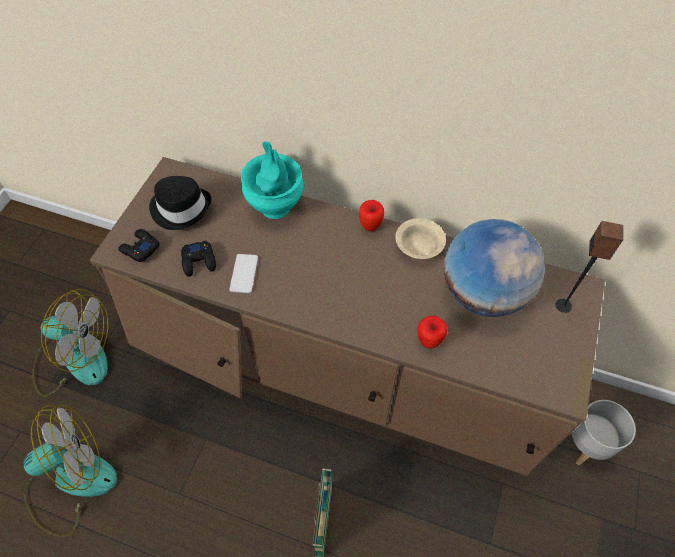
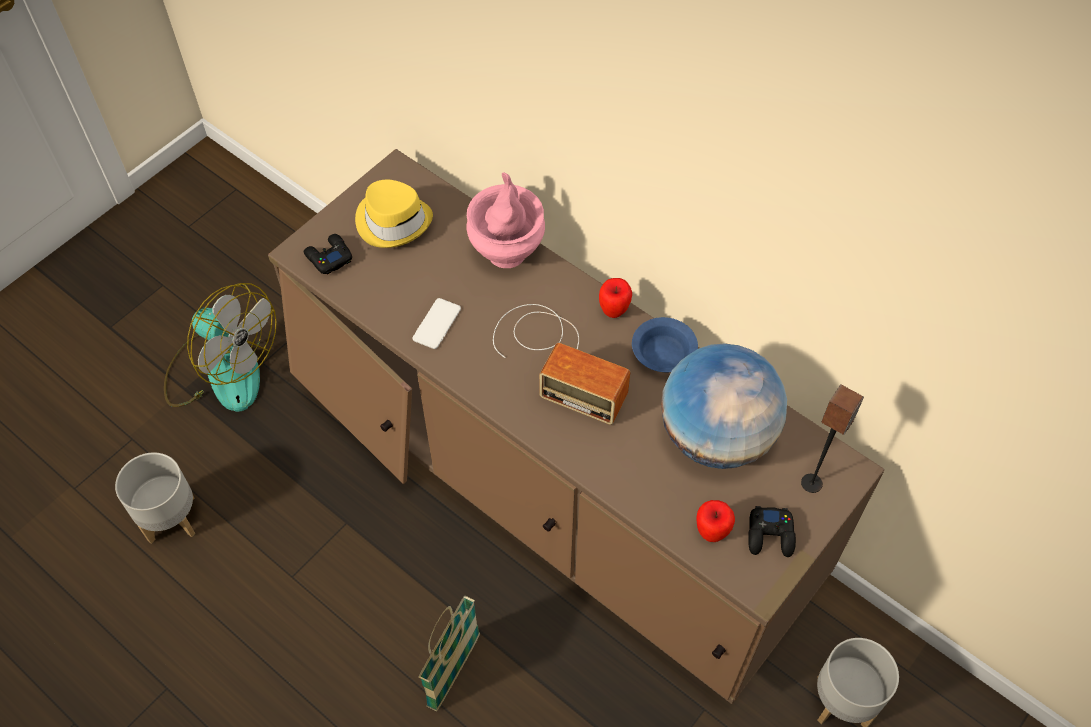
camera: 20 degrees right, 0 degrees up
fan [23,405,117,538] -> grey planter [115,452,196,544]
black hat [149,176,211,230] -> yellow hat [355,180,433,248]
black game controller [181,240,216,277] -> black game controller moved to [748,506,796,557]
turquoise vase [241,141,303,219] -> pink vase [466,172,545,268]
beige bowl [395,218,446,259] -> blue bowl [632,317,698,372]
apple [418,316,448,349] -> apple moved to [696,500,735,542]
none -> radio [493,304,630,425]

